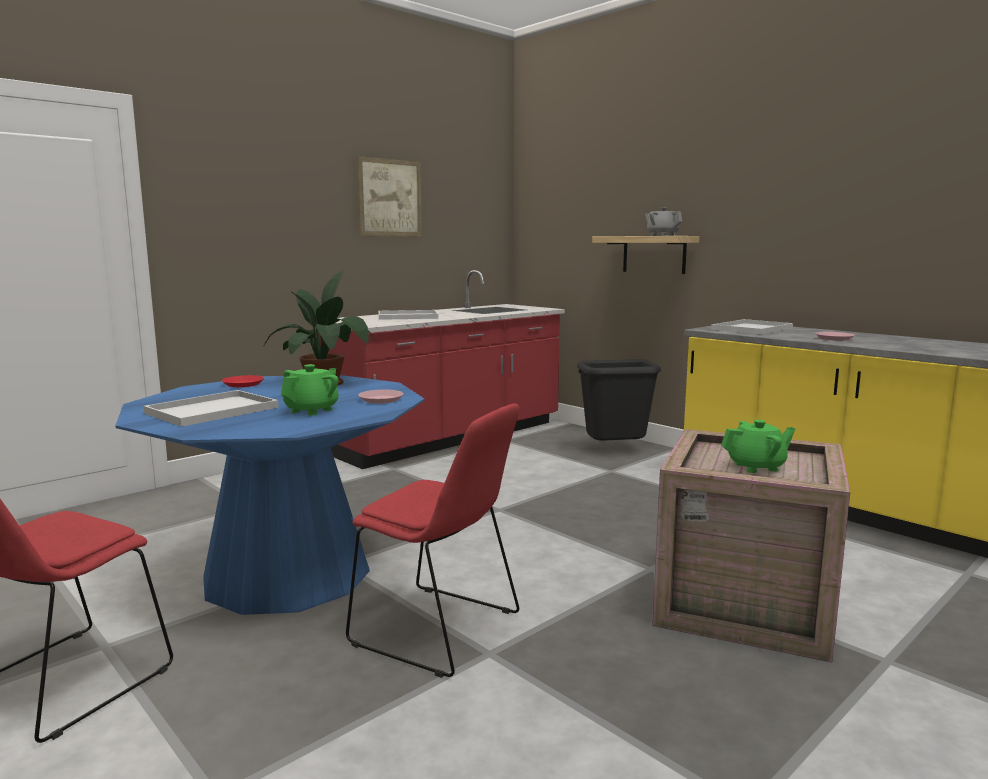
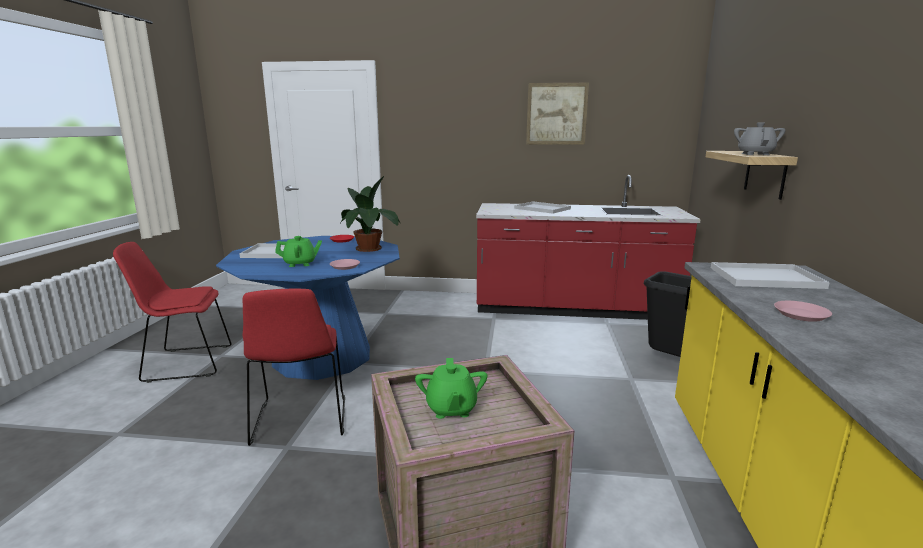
camera: 50 degrees right, 5 degrees up
green teapot [721,420,795,473] -> green teapot turned 45 degrees clockwise [415,358,488,419]

